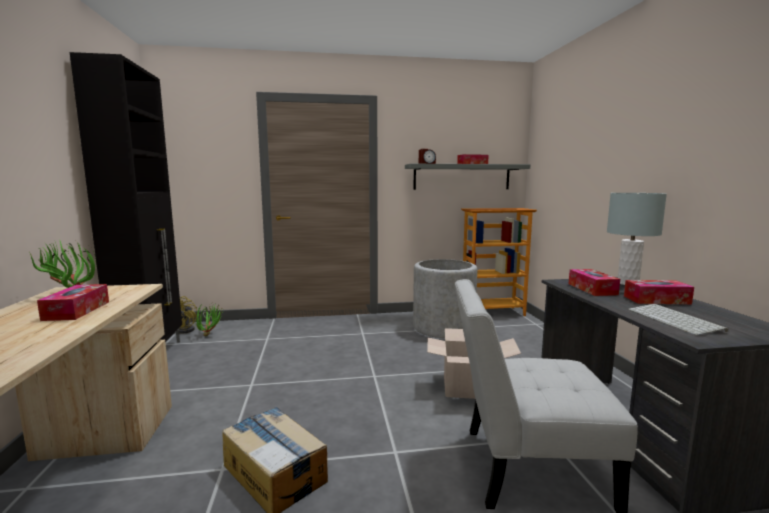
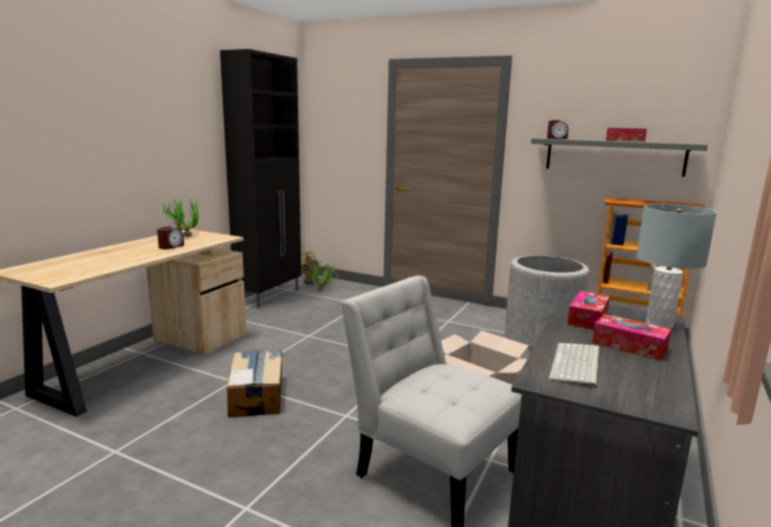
camera: 35 degrees right, 5 degrees up
tissue box [37,284,109,321] -> alarm clock [157,226,184,250]

